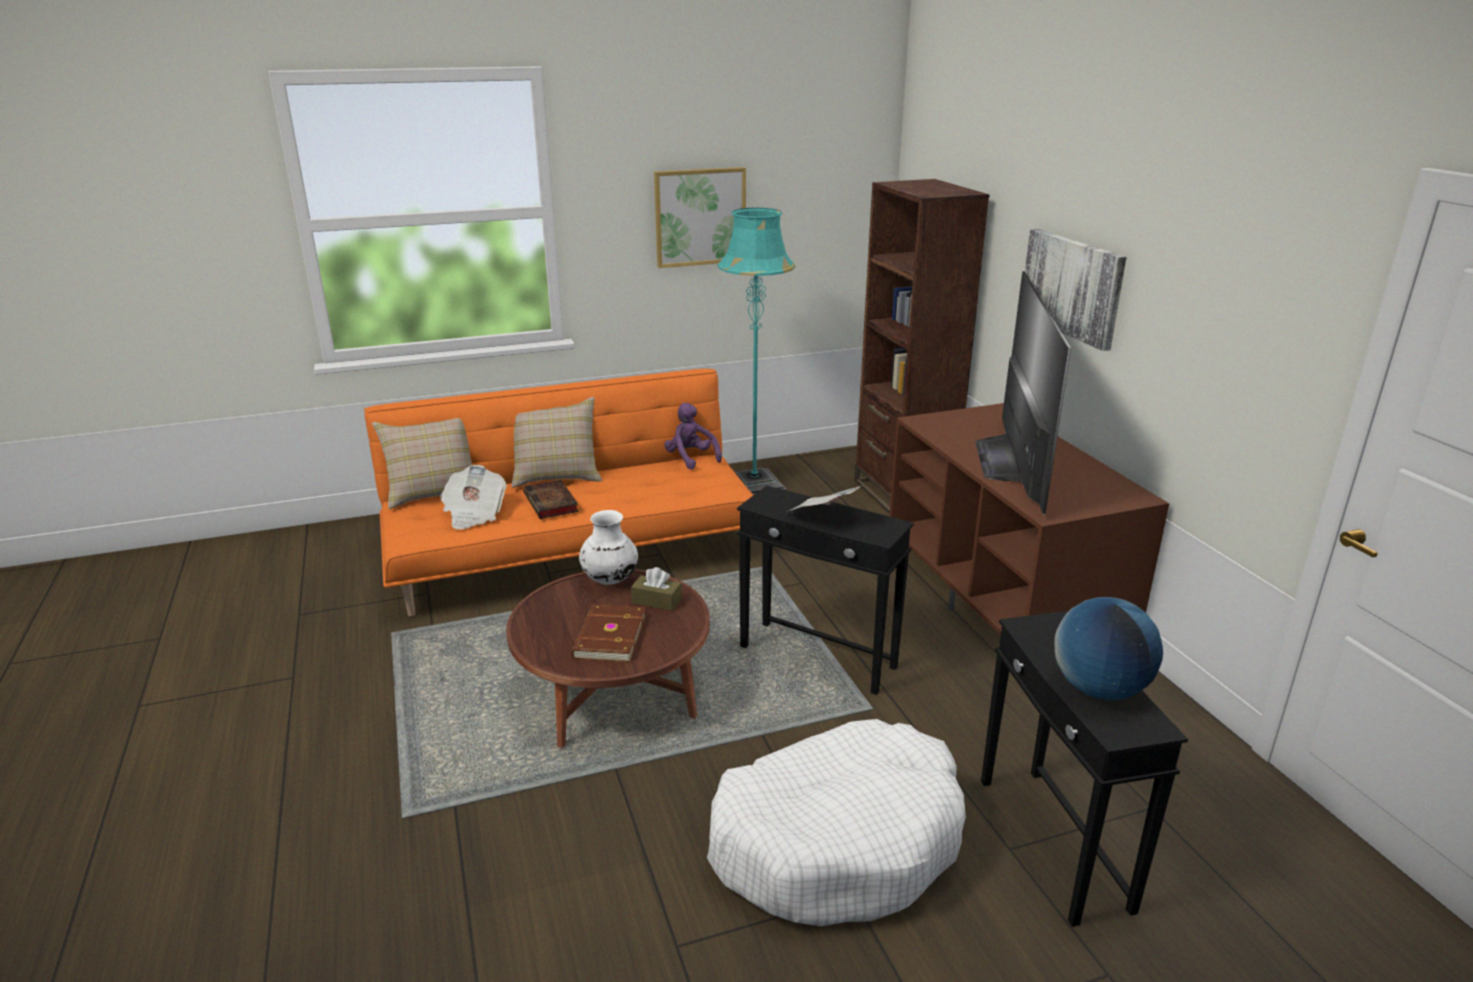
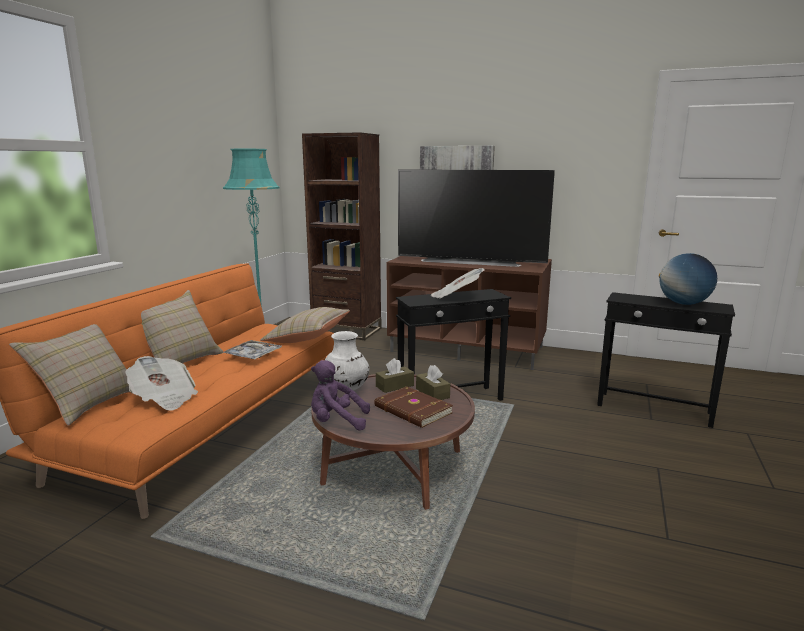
camera: 50 degrees left, 10 degrees down
book [523,480,579,519] -> none
picture [654,167,746,268] -> none
purple plush toy [664,403,722,470] -> purple plush toy moved to [311,360,370,431]
white dog bed [707,719,966,926] -> none
television [975,271,1071,515] -> television turned 150 degrees clockwise [398,169,555,267]
none -> tray [223,340,282,359]
none -> beige pillow [260,307,350,343]
none -> brown tissue box [416,365,450,400]

